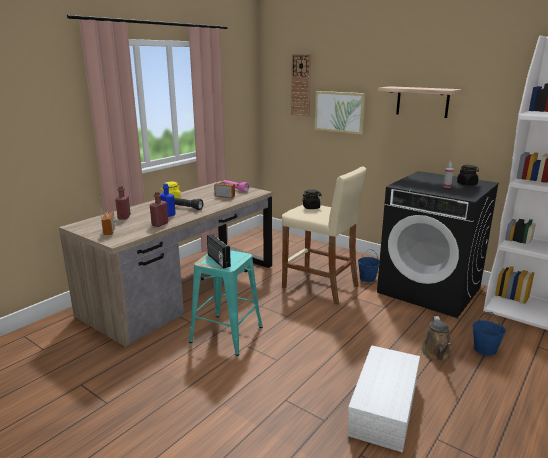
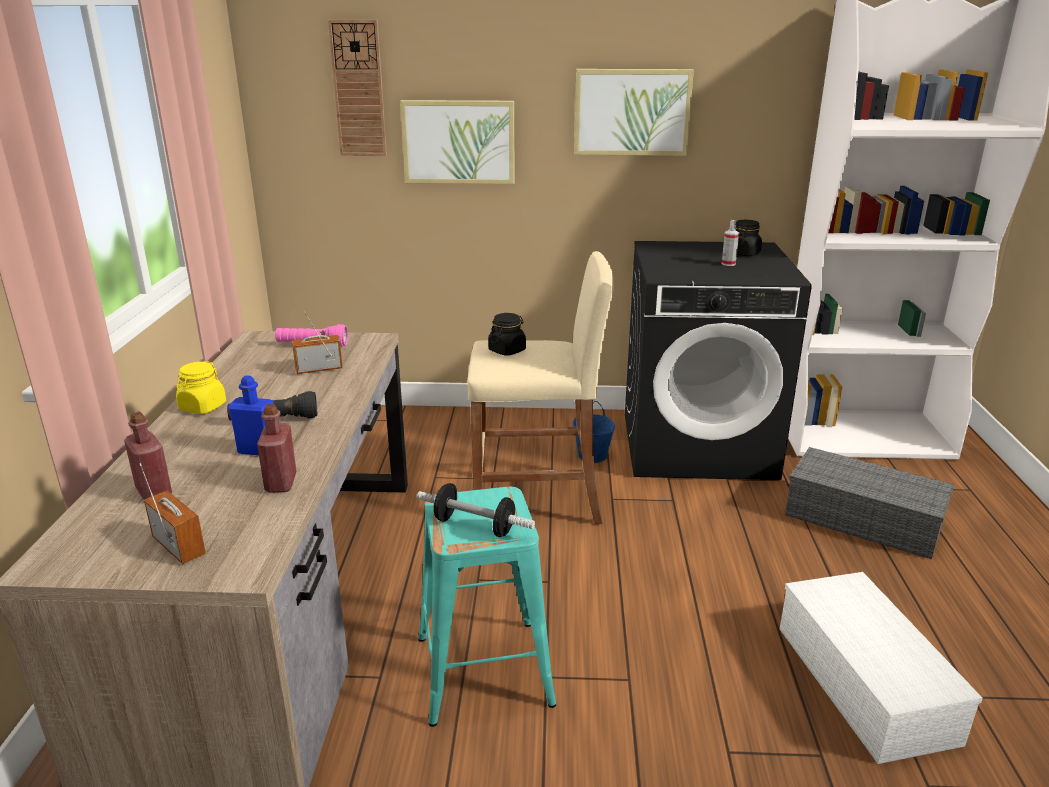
camera: 35 degrees left, 5 degrees up
radio [207,234,231,268] -> dumbbell [417,483,535,537]
shelf [378,86,462,118] -> picture [574,69,694,156]
brown watering can [421,316,452,361] -> none
blue bucket [472,312,506,356] -> grey storage box [785,447,954,560]

